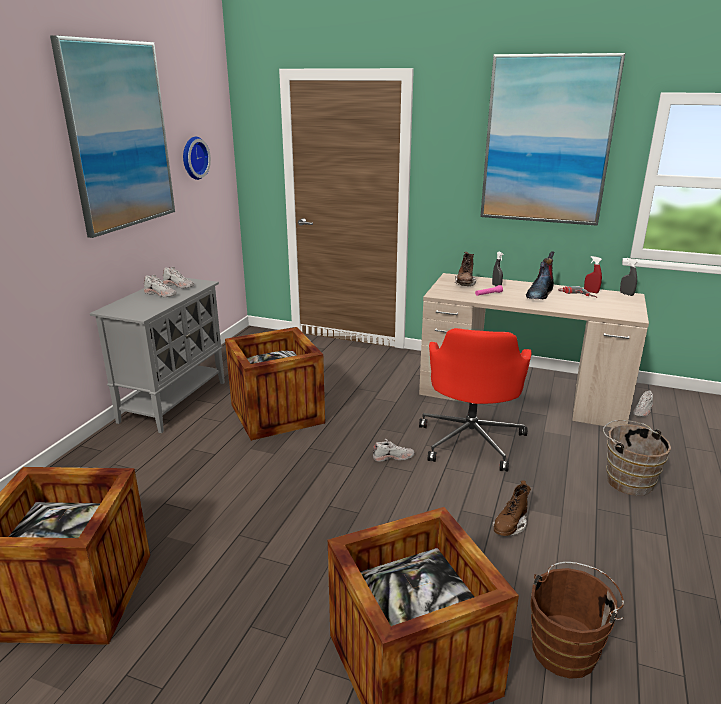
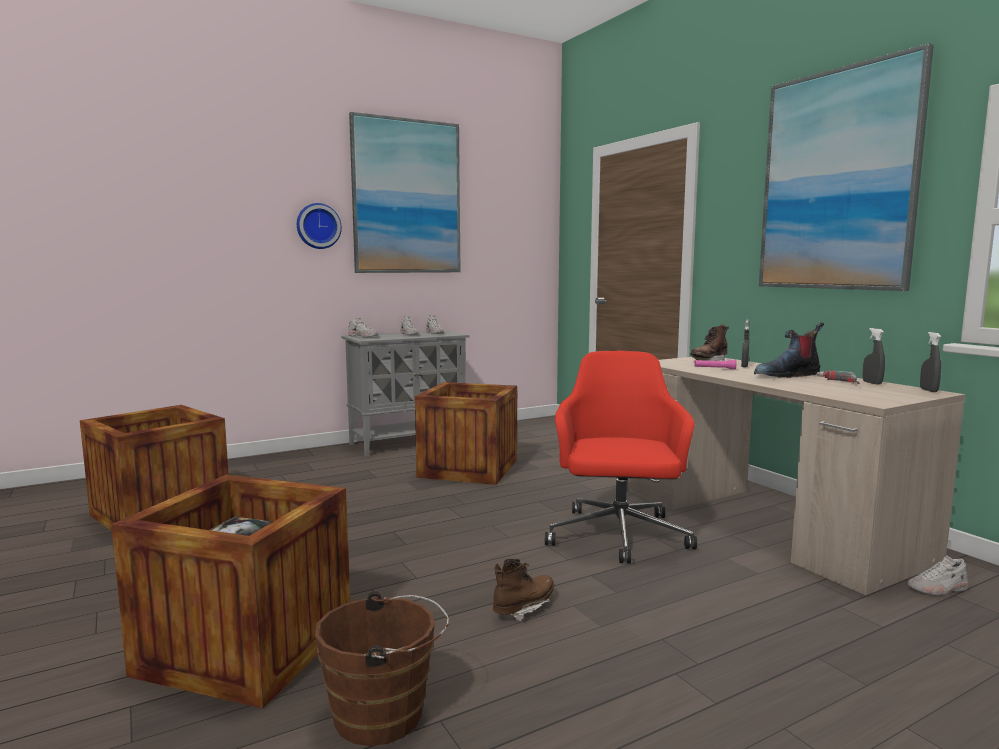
camera: 40 degrees right, 15 degrees down
wall clock [183,137,211,180] -> wall clock moved to [297,203,342,249]
white shoe [373,439,414,462] -> white shoe moved to [348,318,378,337]
red office chair [419,328,532,471] -> red office chair turned 135 degrees clockwise [545,351,697,564]
brown boot [493,480,531,536] -> brown boot turned 150 degrees clockwise [493,559,554,622]
red spray bottle [584,256,602,293] -> grey spray bottle [863,328,885,385]
brown bucket [603,420,671,496] -> none

